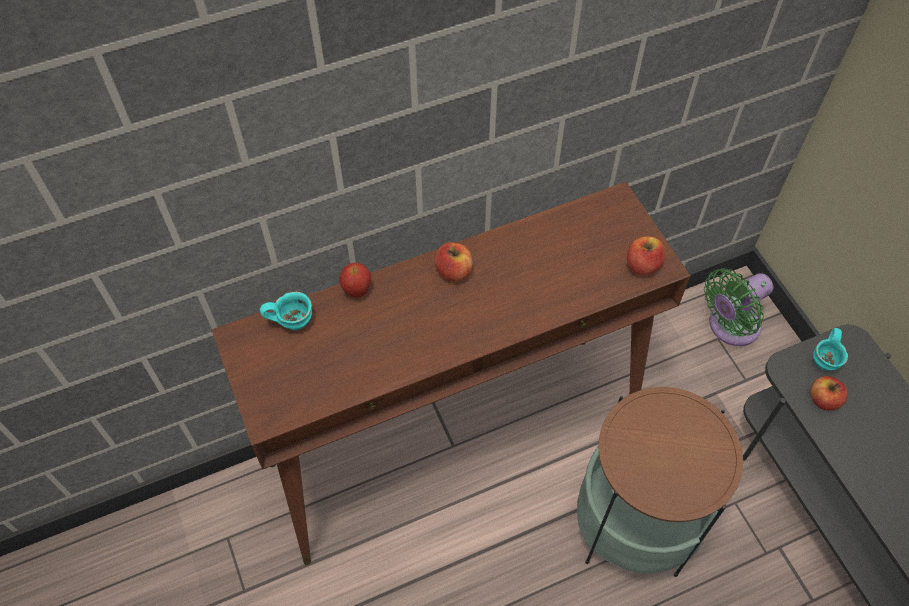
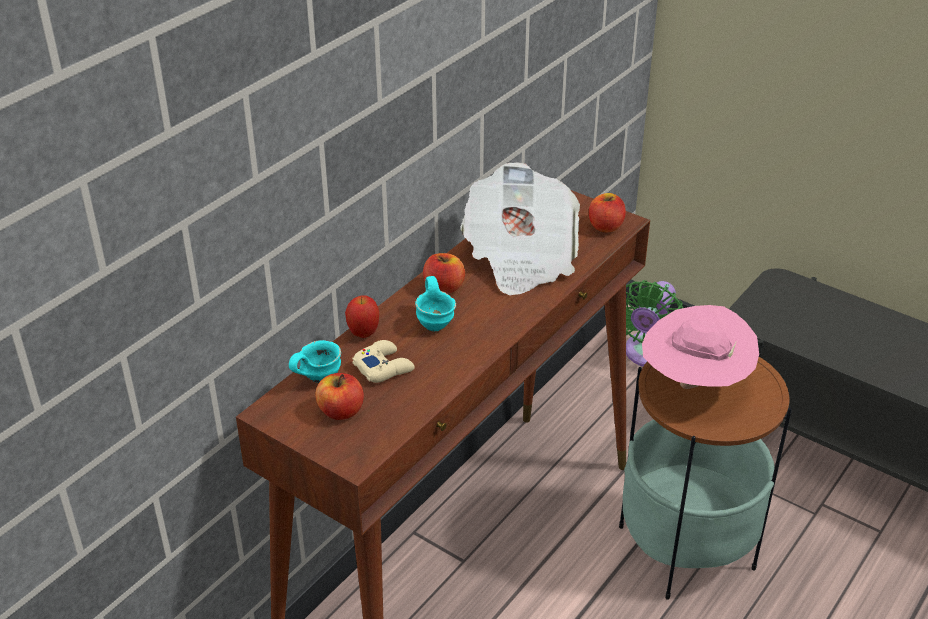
camera: 30 degrees left, 20 degrees down
apple [810,376,848,410] -> apple moved to [315,373,364,420]
turquoise mug [813,328,848,371] -> turquoise mug moved to [415,276,456,331]
none -> beige game controller [352,340,415,383]
none -> newspaper [460,162,580,296]
none -> pink hat [642,305,759,389]

